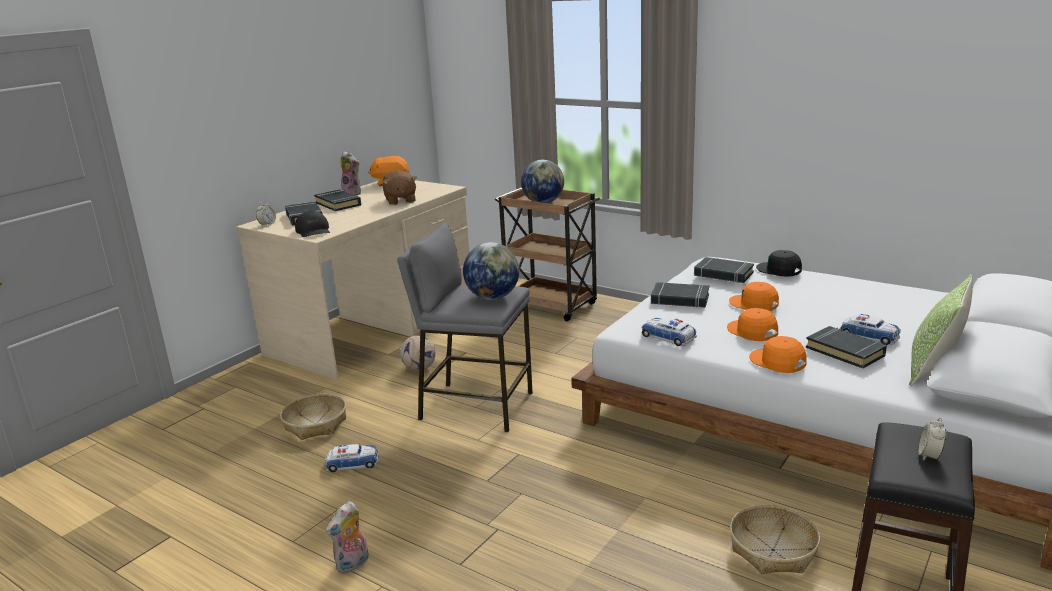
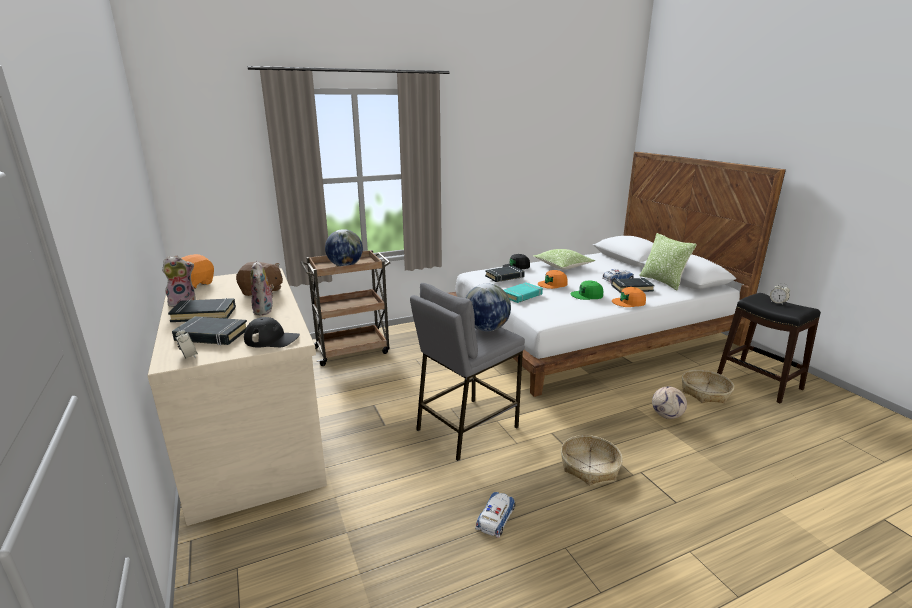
camera: 60 degrees left, 0 degrees up
basket [280,393,346,440] -> basket moved to [561,435,623,485]
plush toy [326,501,369,573] -> plush toy moved to [250,260,274,316]
football [400,335,436,371] -> football moved to [652,386,687,419]
toy car [642,318,697,346] -> none
black book [651,282,709,308] -> turquoise book [504,282,543,303]
orange cap [727,308,778,341] -> green cap [571,280,603,300]
none -> pillow [533,249,595,270]

